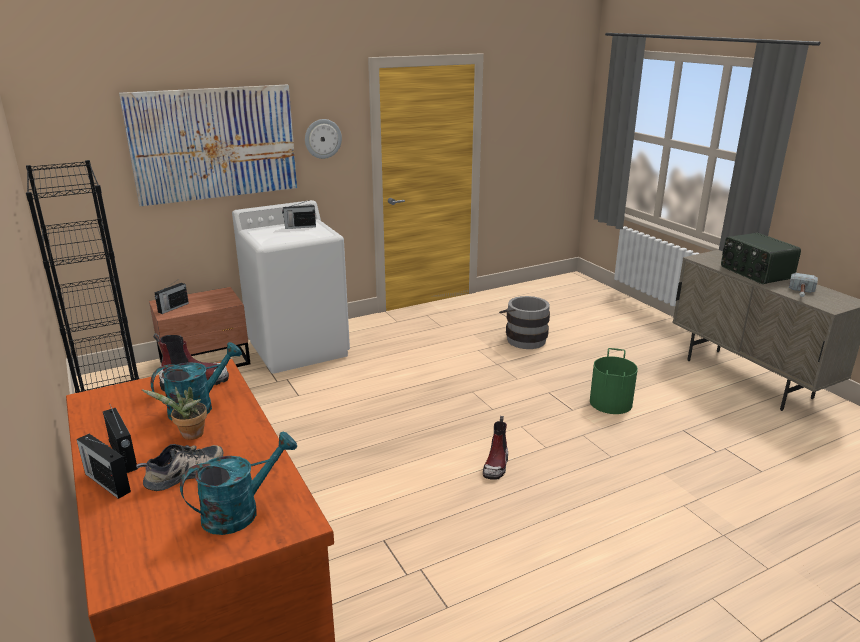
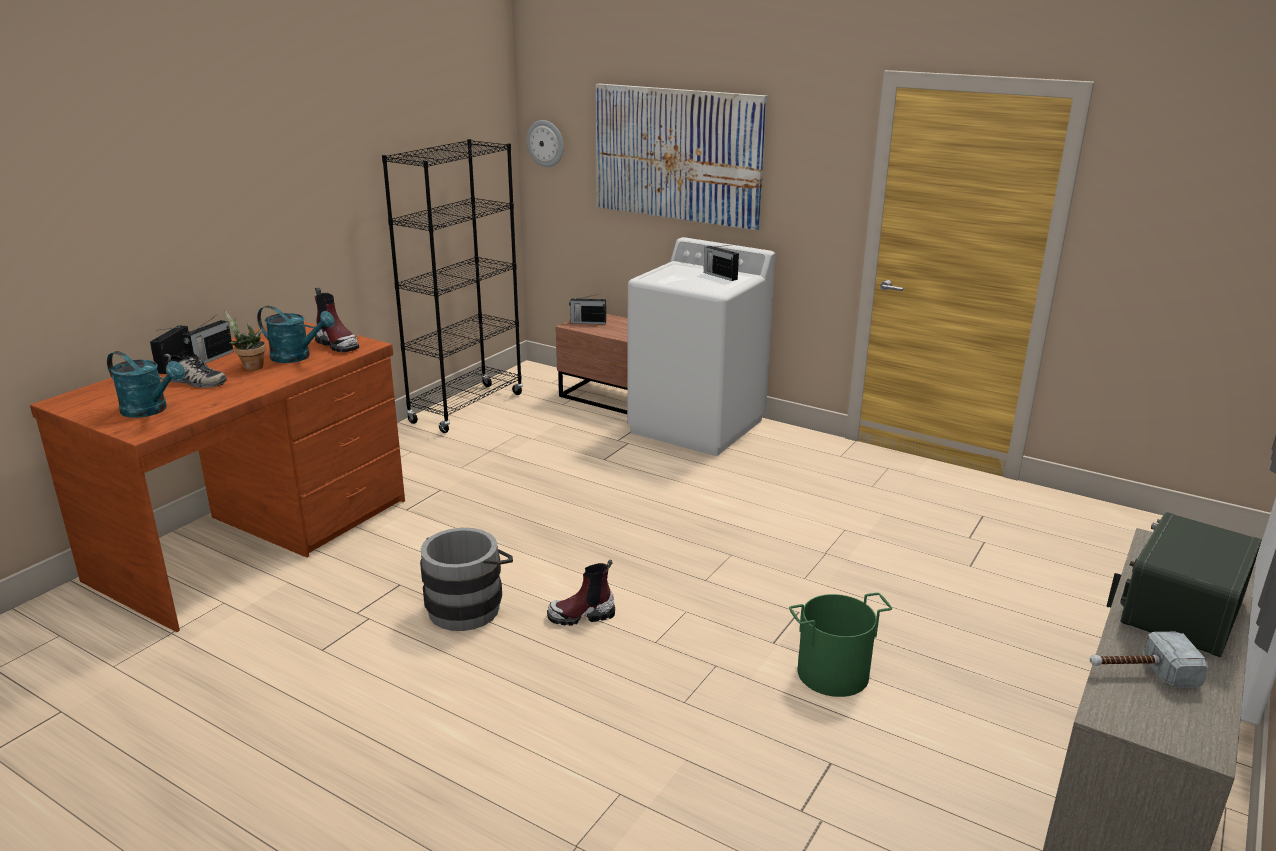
camera: 60 degrees right, 0 degrees up
wall clock [305,119,342,159] -> wall clock moved to [527,120,564,167]
grey bucket [499,296,550,349] -> grey bucket moved to [420,528,513,631]

